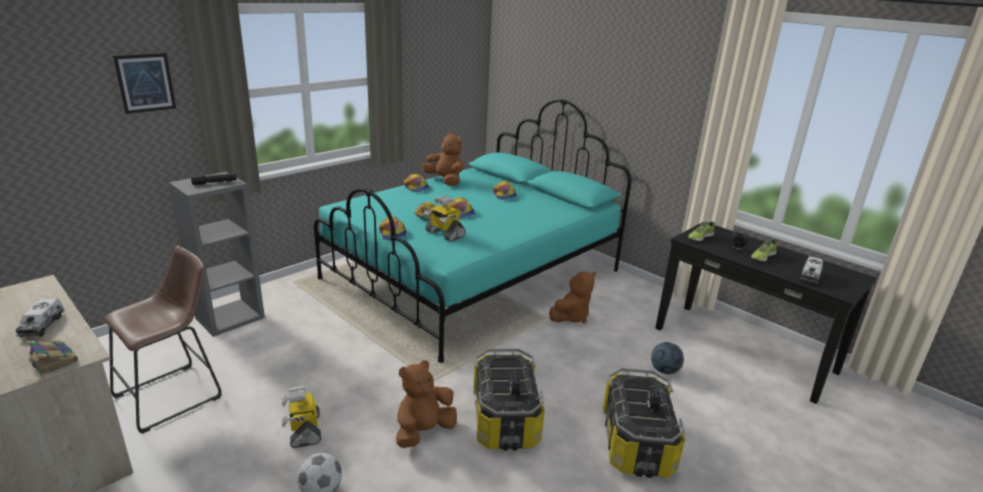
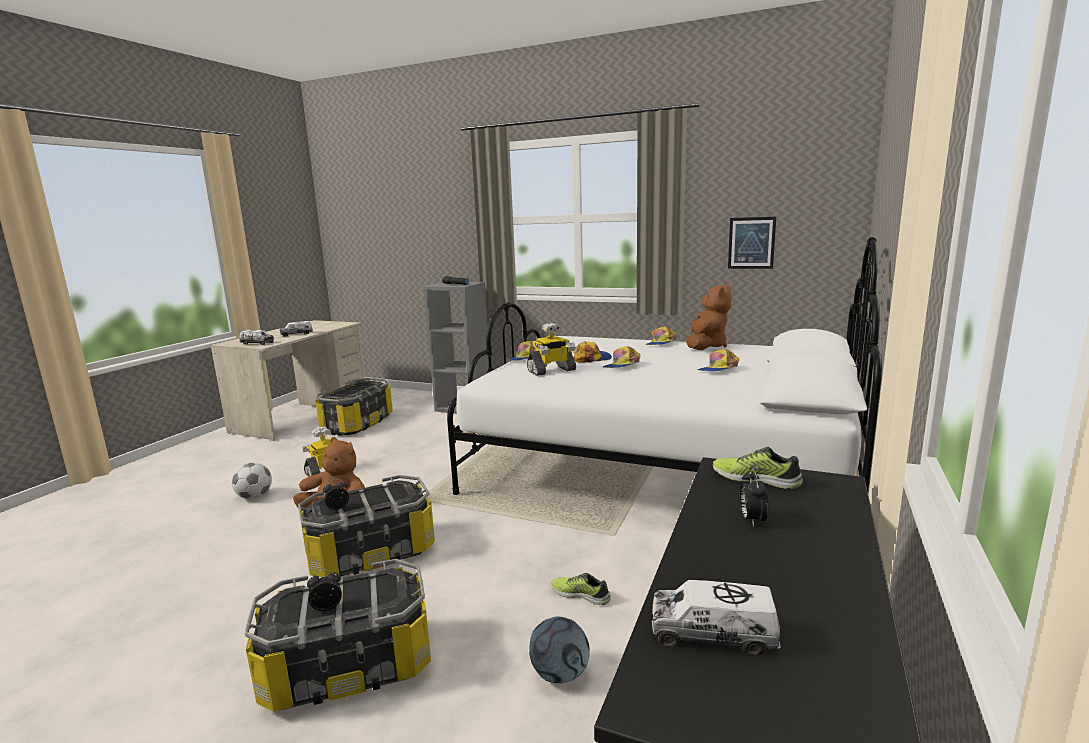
camera: 70 degrees right, 10 degrees down
book [26,341,78,376] -> toy truck [239,330,274,345]
brown stool [104,246,221,434] -> storage box [316,378,393,436]
picture [113,53,176,114] -> picture moved to [728,217,776,269]
turquoise bed [314,99,632,363] -> white bed [447,237,882,495]
toy robot [424,196,466,242] -> toy robot turned 135 degrees counterclockwise [527,323,576,376]
brown plush toy [549,272,596,323] -> none
shoe [751,239,777,261] -> shoe moved to [551,573,611,605]

